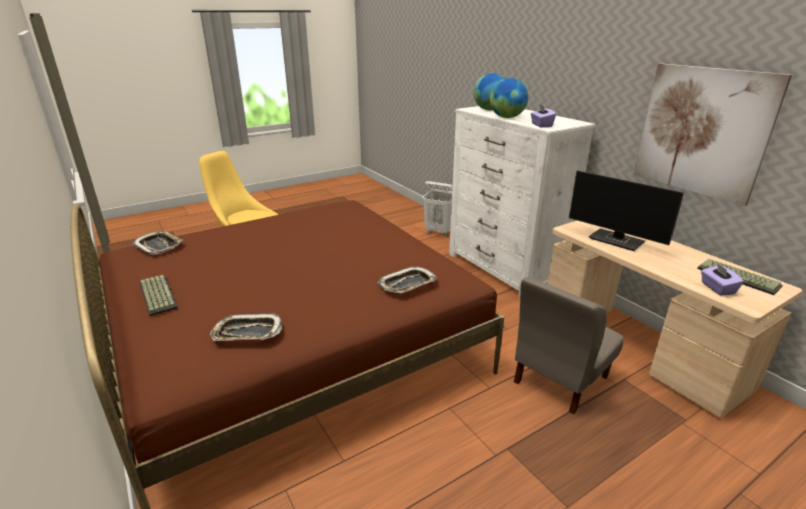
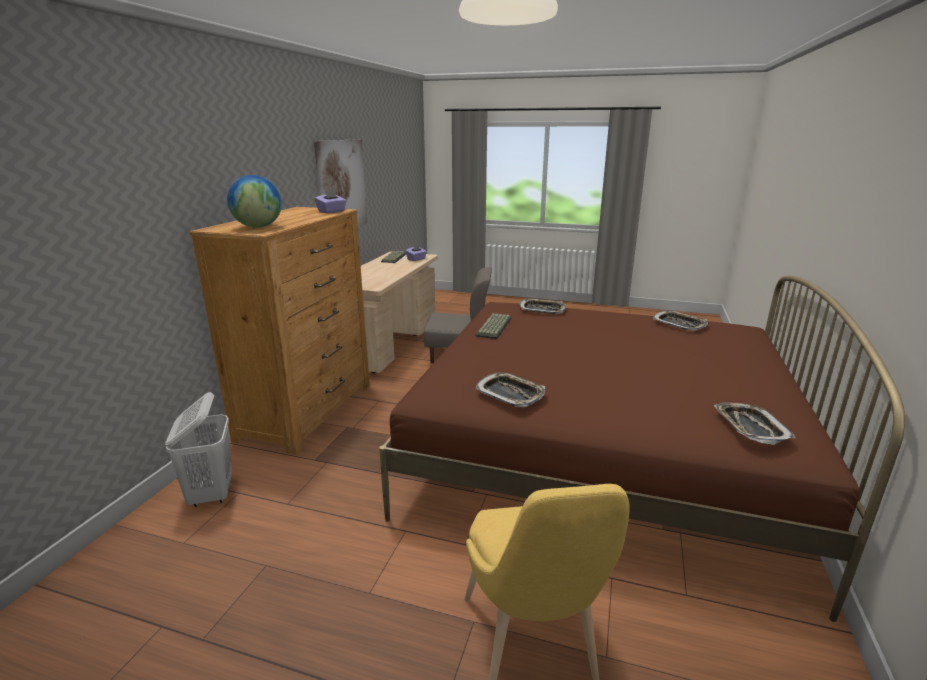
camera: 130 degrees left, 5 degrees down
keyboard [140,275,178,316] -> keyboard moved to [476,313,511,339]
white dresser [449,106,596,298] -> brown dresser [189,207,369,455]
globe [490,78,528,118] -> none
monitor [569,170,684,251] -> none
none -> tray [475,372,545,407]

